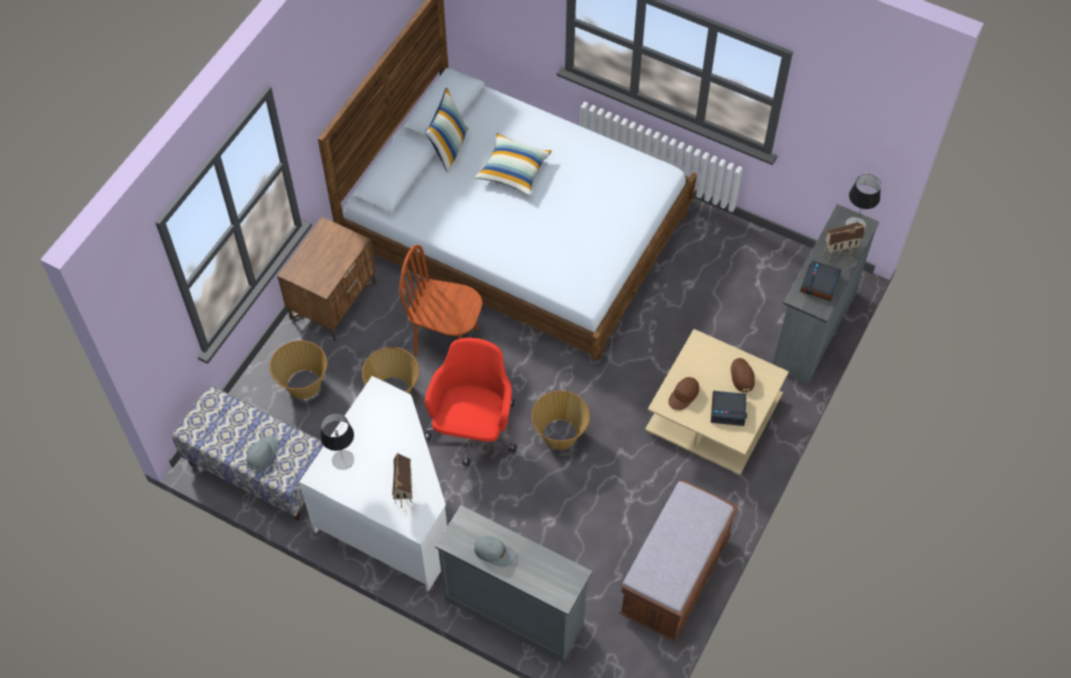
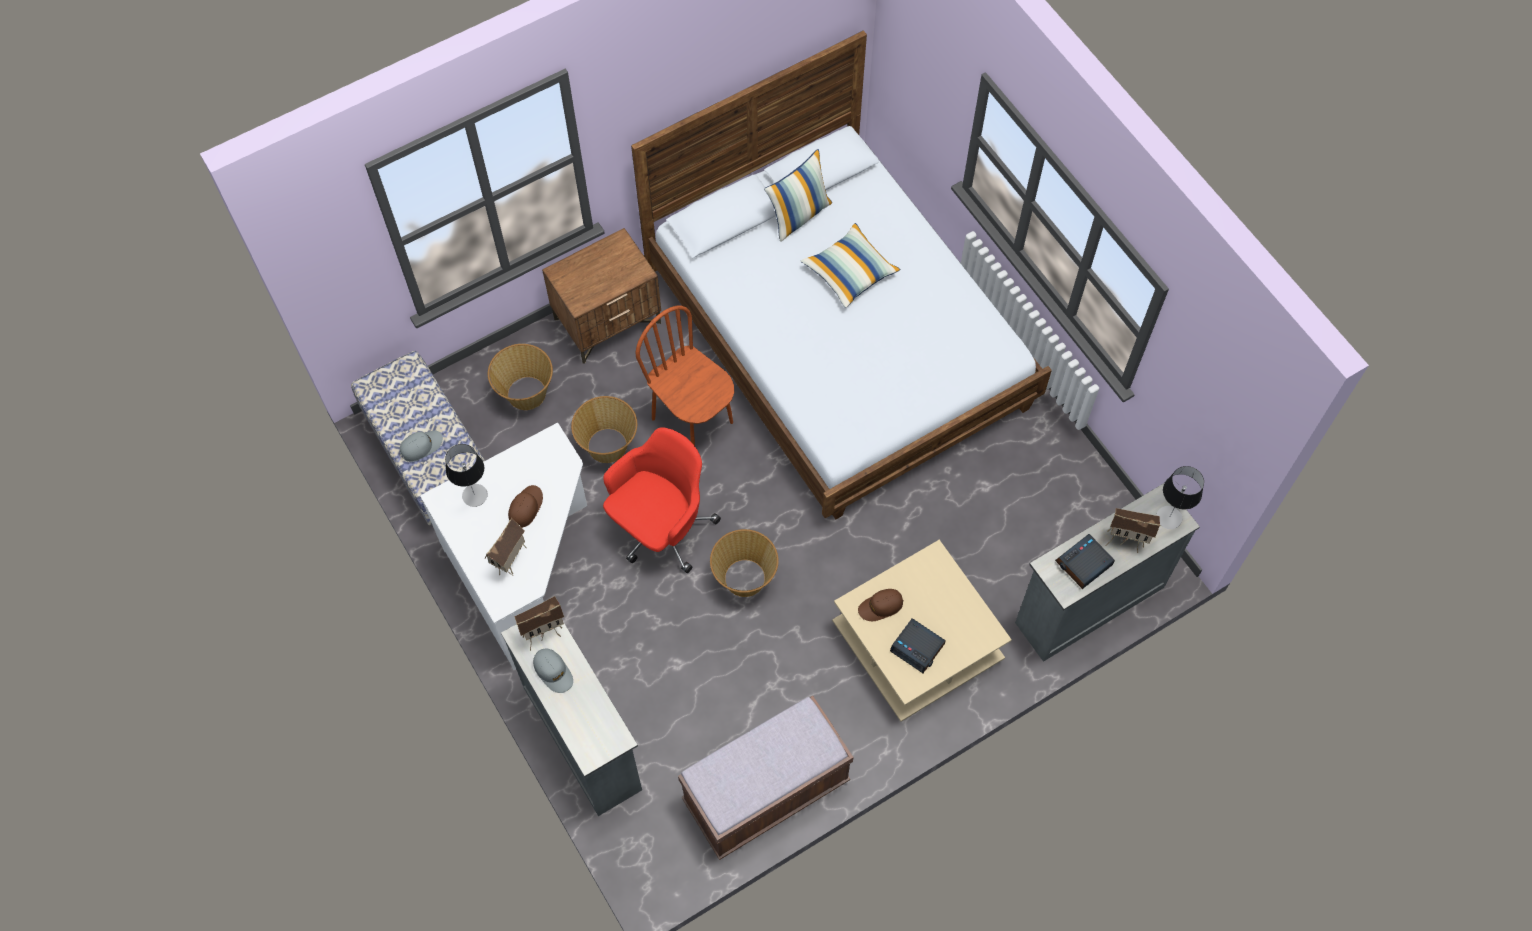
camera: 30 degrees right, 5 degrees up
brown cap [731,358,755,393] -> brown cap moved to [508,485,543,528]
none -> toy house [514,596,564,651]

